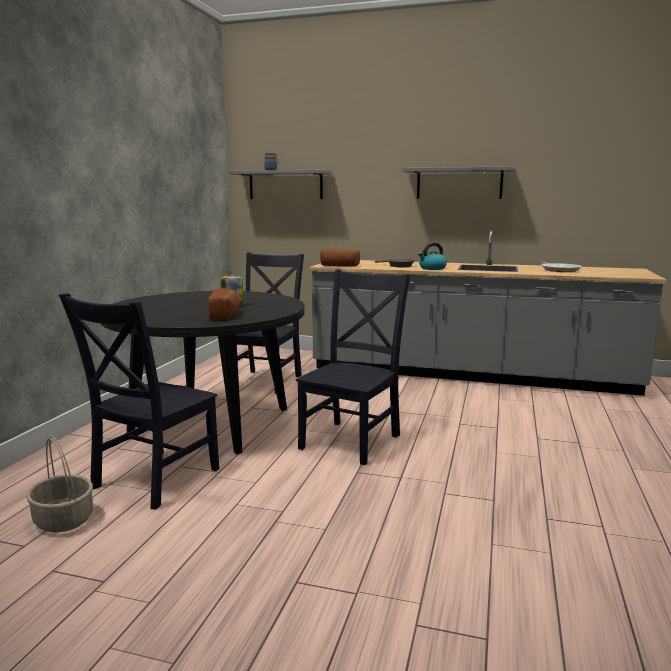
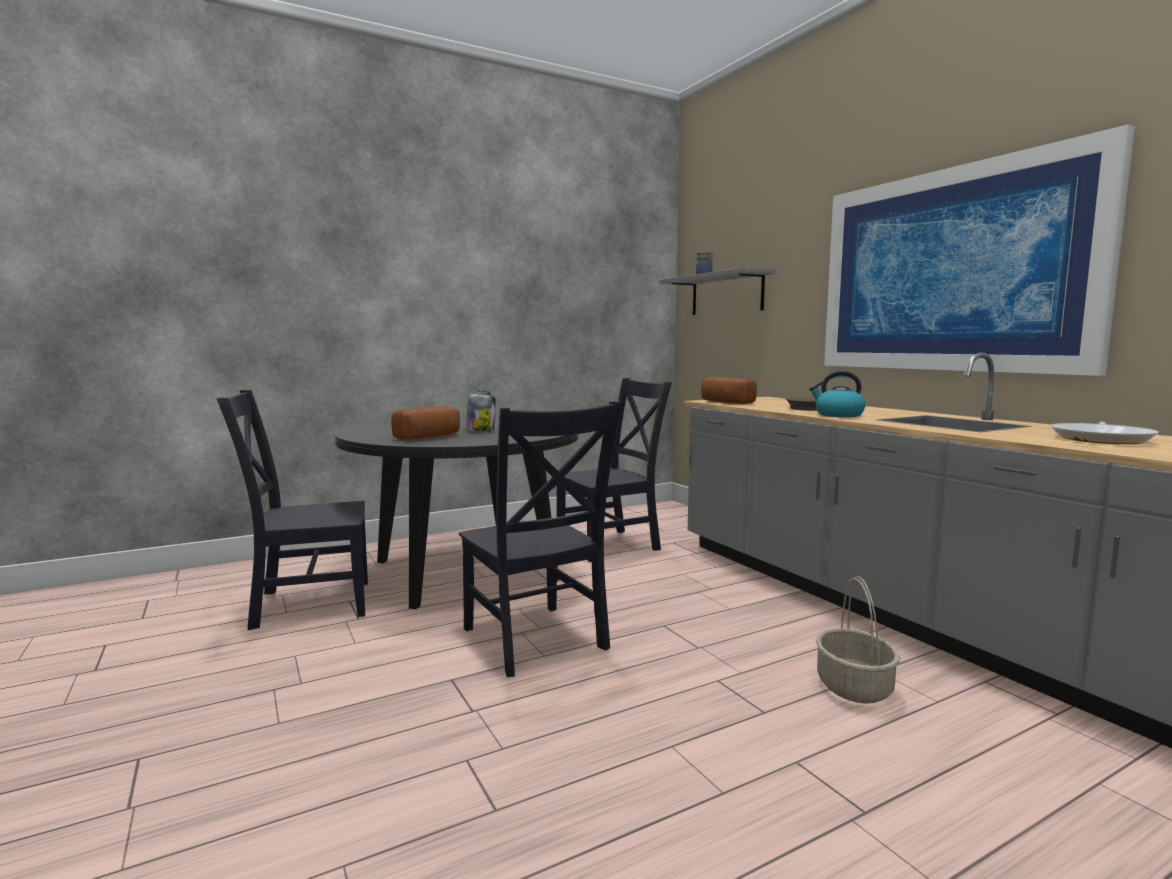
camera: 45 degrees right, 5 degrees down
basket [26,436,93,533] -> basket moved to [816,576,900,704]
black chair [296,269,411,465] -> black chair turned 75 degrees clockwise [459,401,622,677]
grey shelf [402,166,516,199] -> picture [824,125,1135,376]

